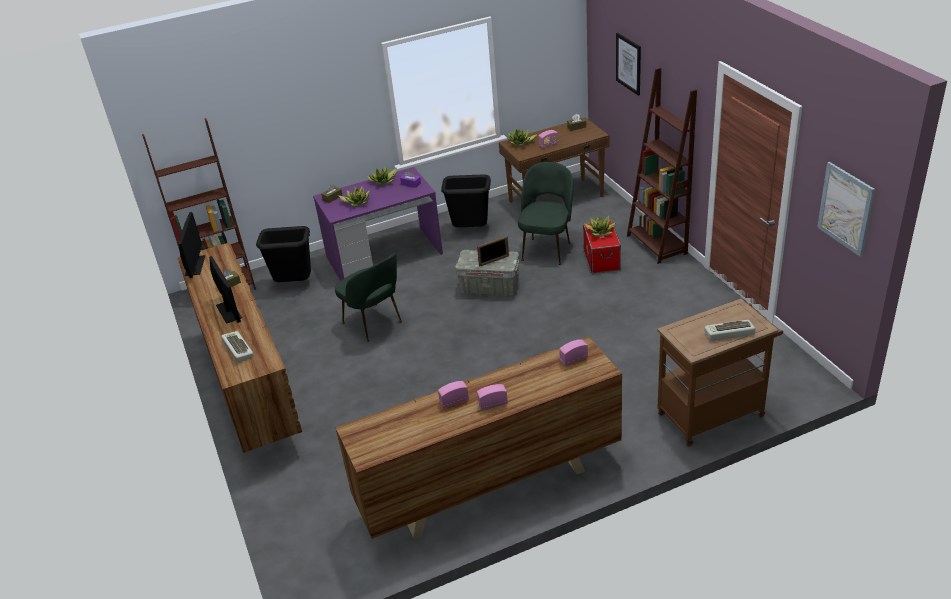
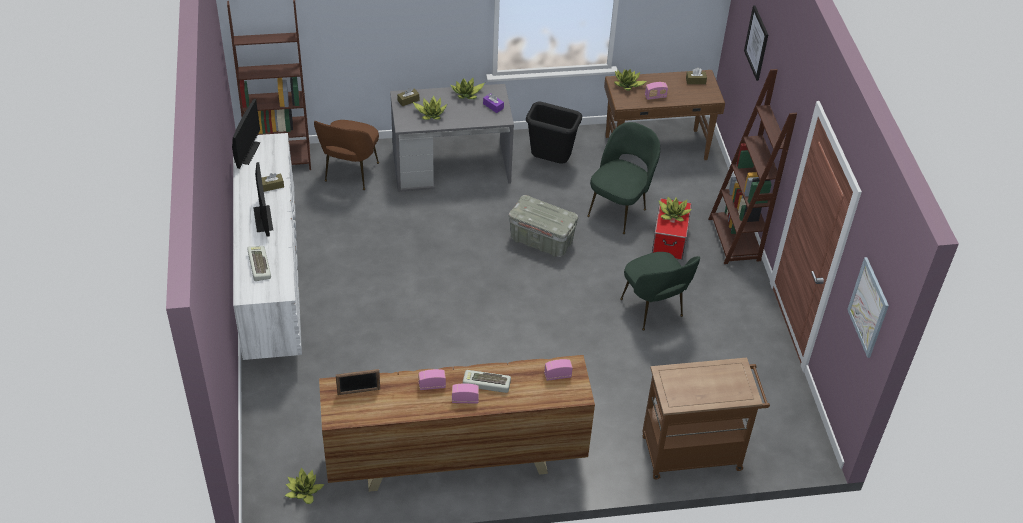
camera: 10 degrees right, 10 degrees up
brown cabinet [177,242,302,453] -> white cabinet [233,133,302,360]
black trash can [256,226,311,282] -> brown chair [314,120,379,190]
purple desk [313,167,443,281] -> grey desk [390,84,514,192]
green chair [335,253,402,342] -> green chair moved to [620,252,700,331]
picture frame [477,236,509,267] -> picture frame moved to [336,369,380,395]
keyboard [704,320,756,341] -> keyboard moved to [463,370,511,393]
none -> potted plant [285,468,325,504]

